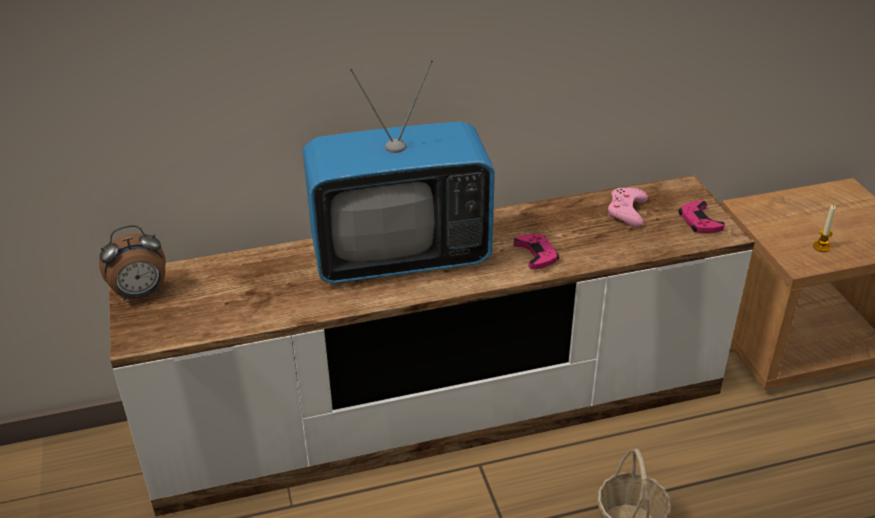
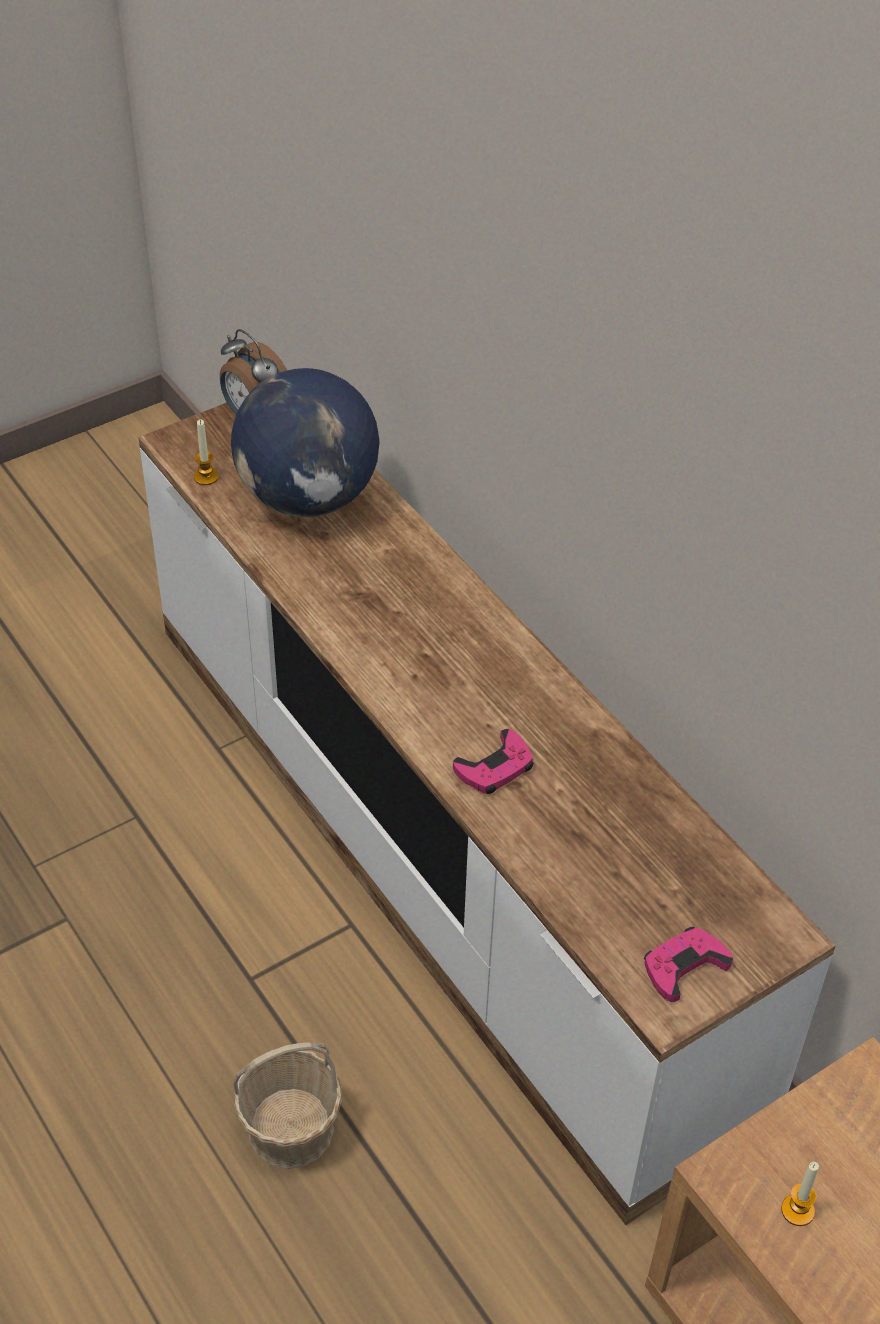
camera: 70 degrees right, 10 degrees up
television [303,60,495,283] -> none
pink game controller [608,188,648,228] -> none
none -> candle [194,420,219,485]
none -> globe [231,368,380,517]

